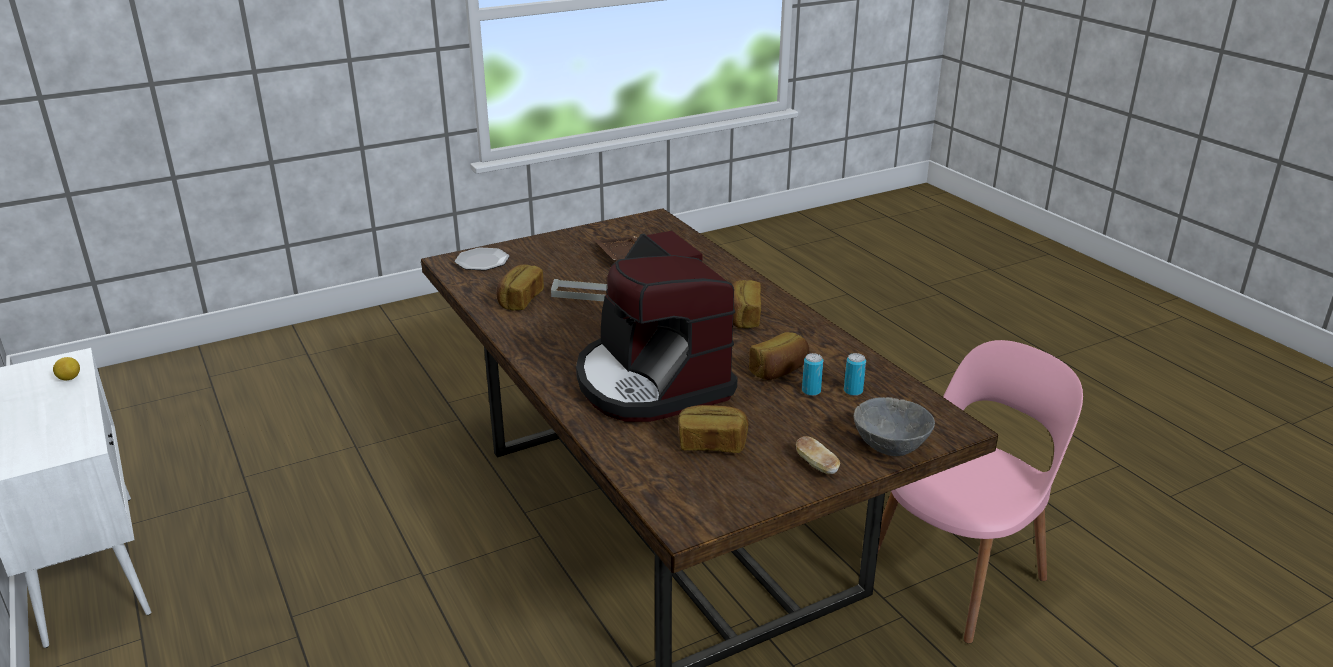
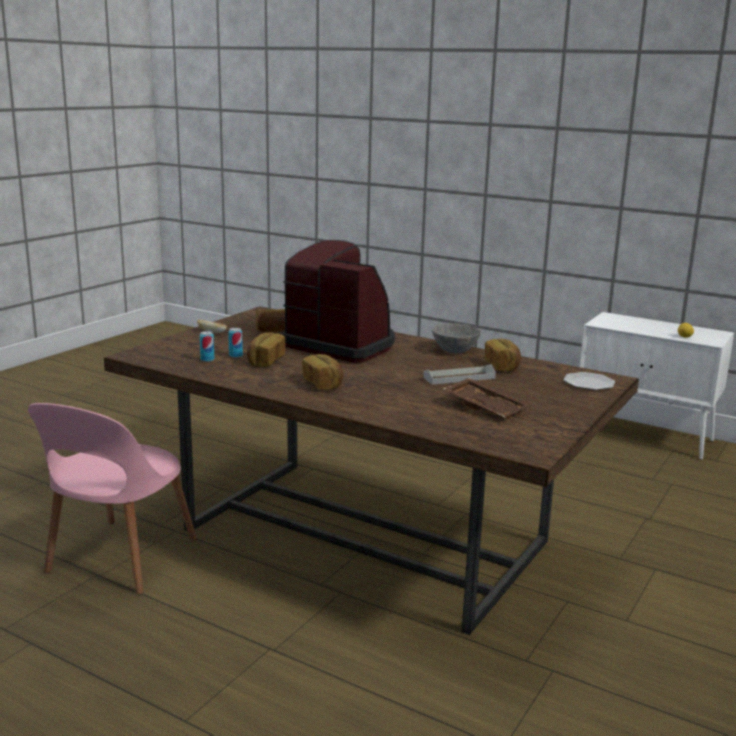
camera: 150 degrees right, 10 degrees down
grey bowl [853,397,935,456] -> grey bowl moved to [432,323,481,353]

